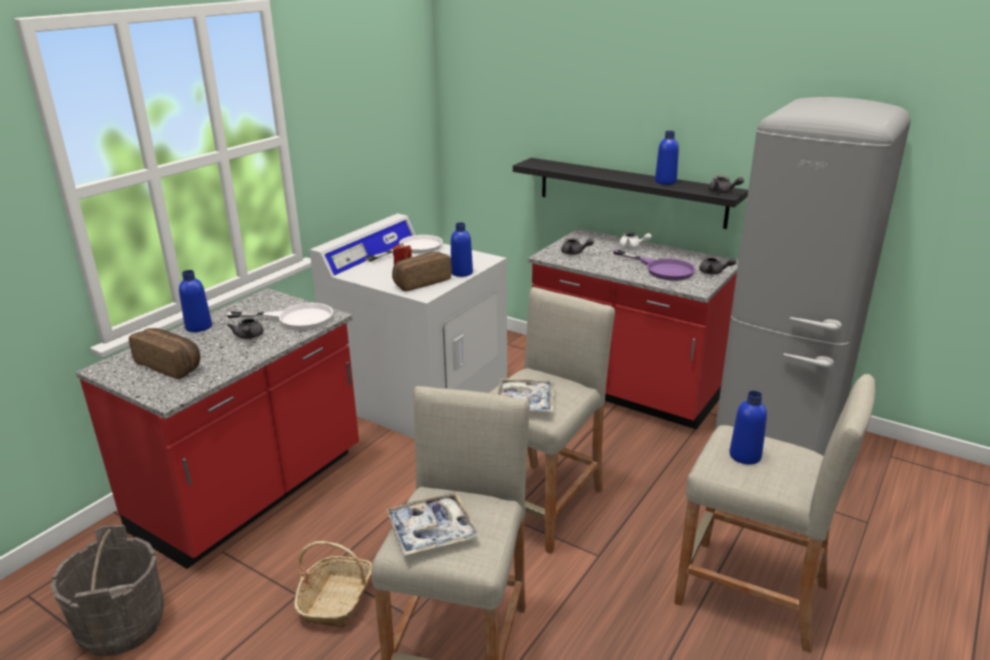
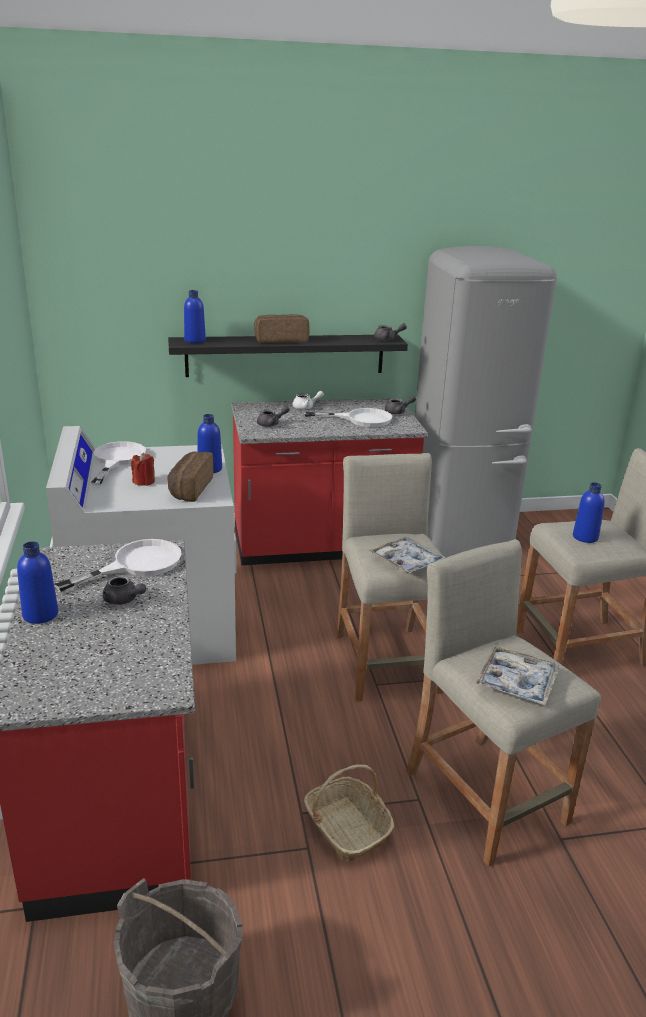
camera: 45 degrees left, 0 degrees up
bread [129,328,201,379] -> bread moved to [254,314,309,343]
purple frying pan [613,250,696,280] -> white frying pan [304,408,392,427]
blue bottle [655,131,679,185] -> blue bottle moved to [184,290,206,343]

